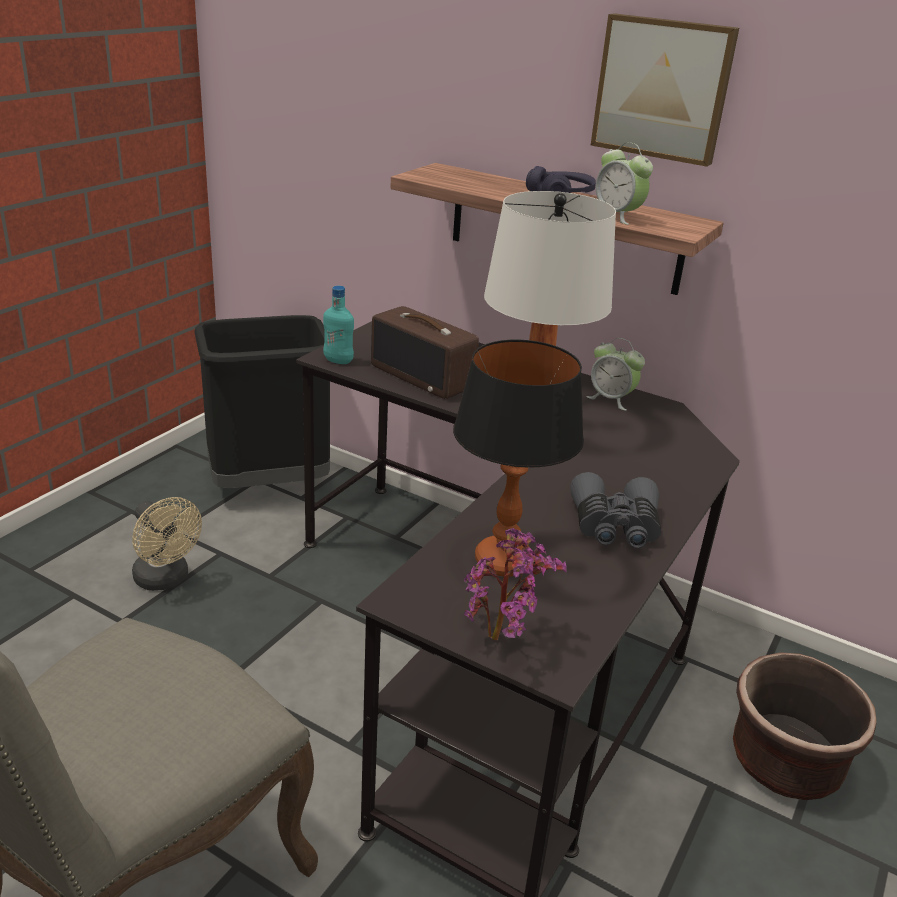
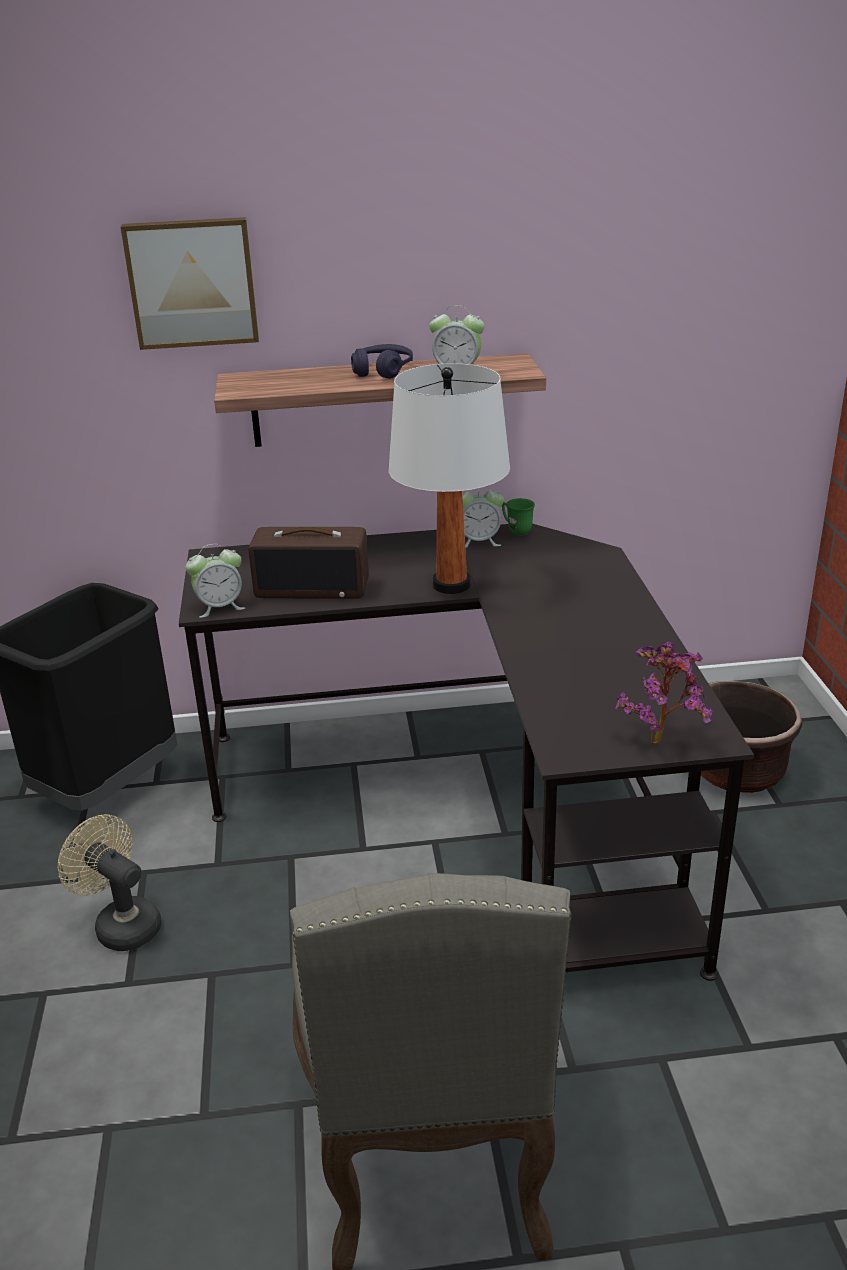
camera: 35 degrees left, 0 degrees up
beige fan [132,497,202,591] -> beige fan turned 150 degrees counterclockwise [58,814,162,951]
turquoise bottle [323,286,354,364] -> alarm clock [185,544,245,618]
table lamp [453,340,584,577] -> none
grey binoculars [570,472,661,548] -> none
picture [591,13,739,167] -> picture moved to [121,217,259,350]
none -> green mug [502,498,535,536]

